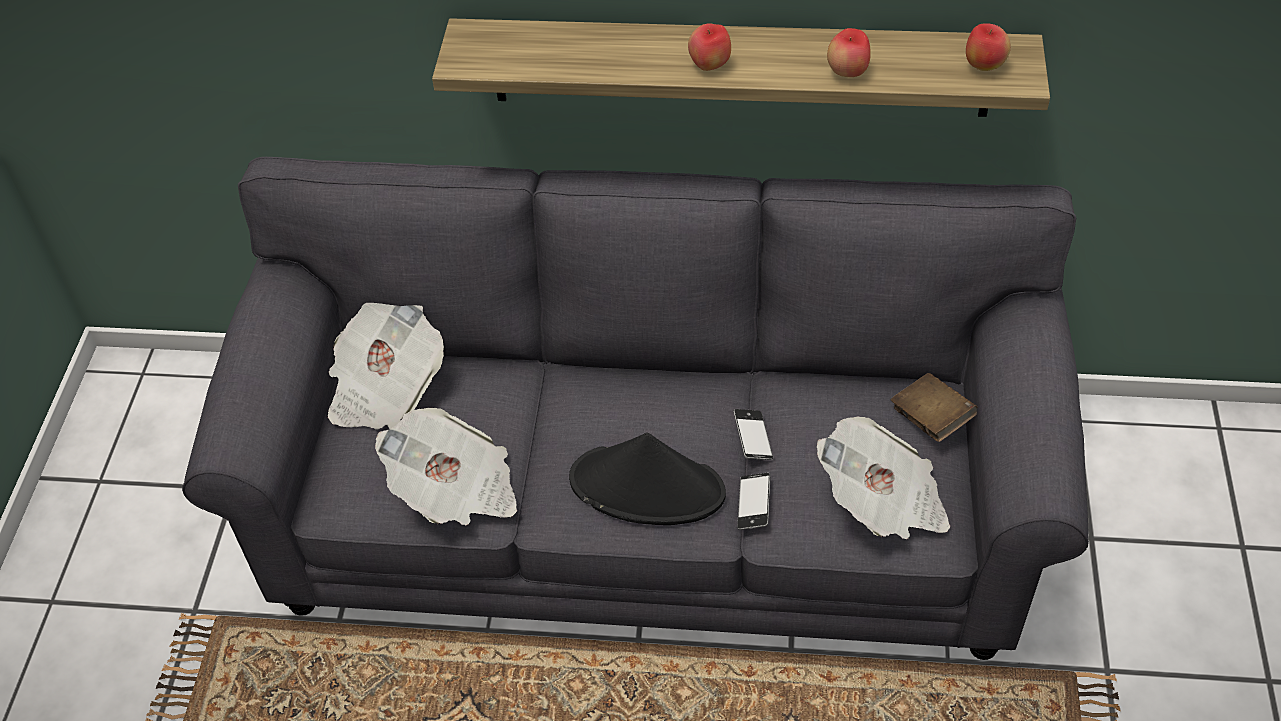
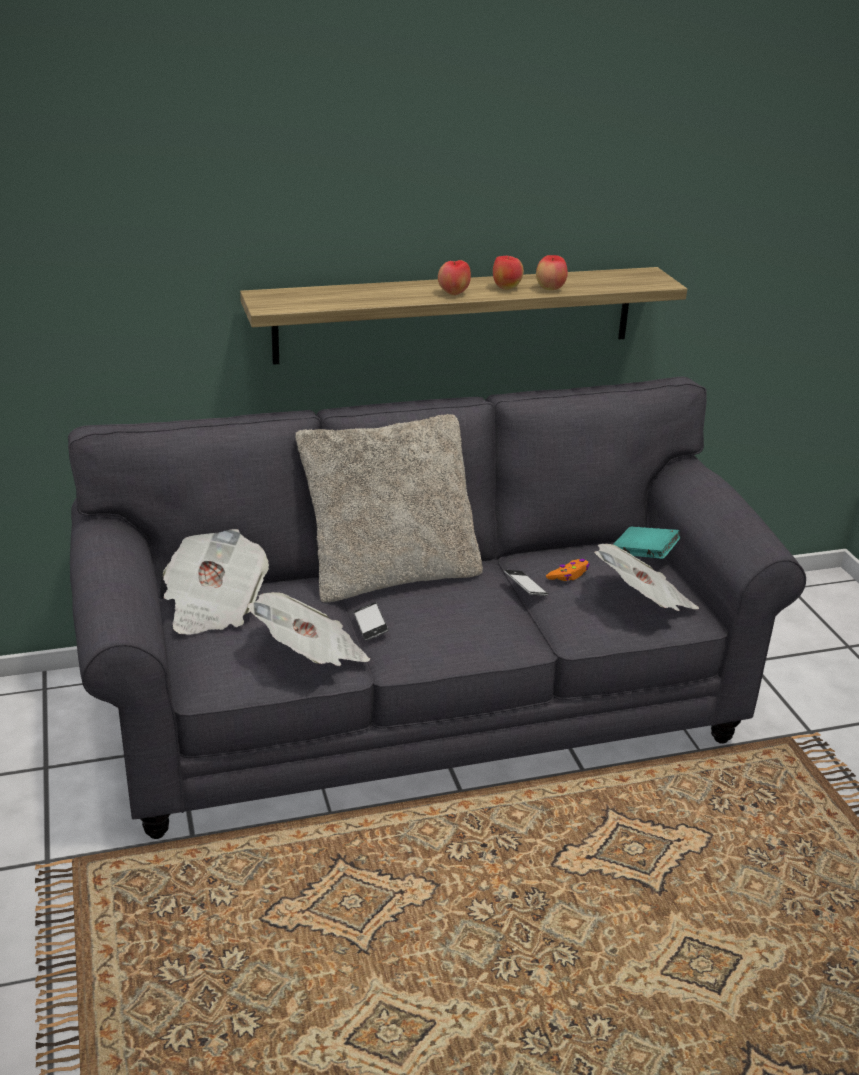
camera: 25 degrees left, 20 degrees down
black hat [569,432,726,525] -> none
phone [737,473,770,530] -> phone moved to [354,602,389,641]
brown book [891,373,978,442] -> turquoise book [613,527,681,559]
apple [966,23,1011,71] -> apple moved to [493,256,524,290]
none -> beige pillow [295,414,483,603]
none -> orange game controller [546,559,590,581]

